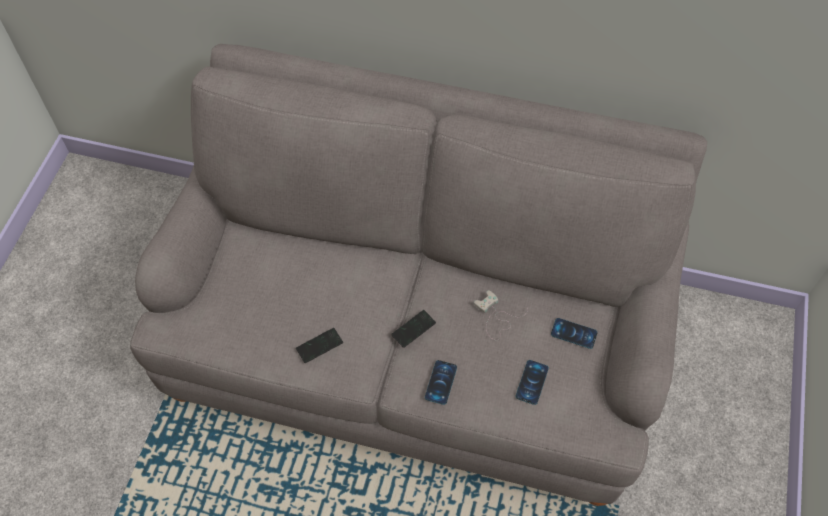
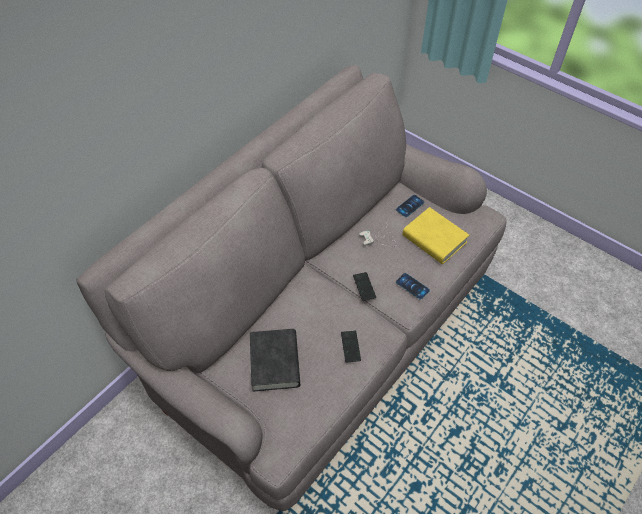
camera: 65 degrees left, 5 degrees down
phone [516,360,549,405] -> yellow book [402,207,469,264]
none -> black book [250,329,300,392]

